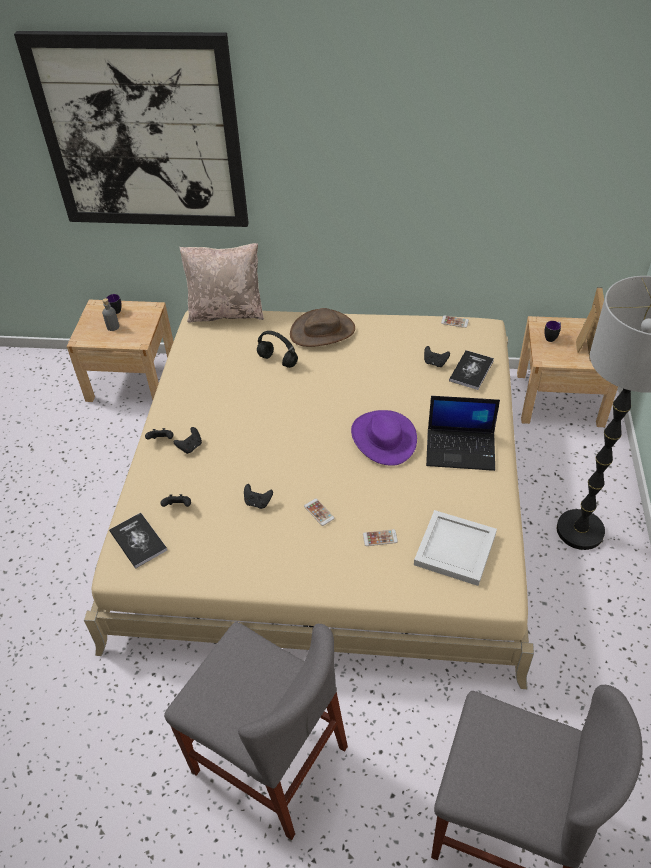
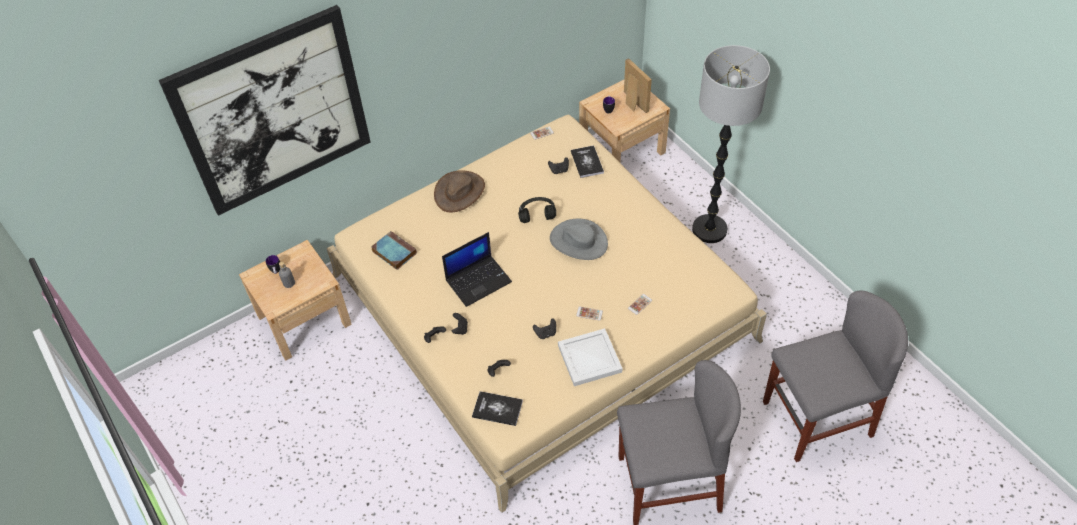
camera: 40 degrees left, 5 degrees up
beige pillow [179,243,264,323] -> none
black headphones [257,331,298,368] -> black headphones moved to [518,197,556,223]
purple hat [351,410,417,466] -> grey hat [550,219,608,260]
white tray [414,510,497,586] -> white tray moved to [558,328,623,386]
laptop [426,396,500,471] -> laptop moved to [442,232,512,307]
none -> book [371,231,417,270]

